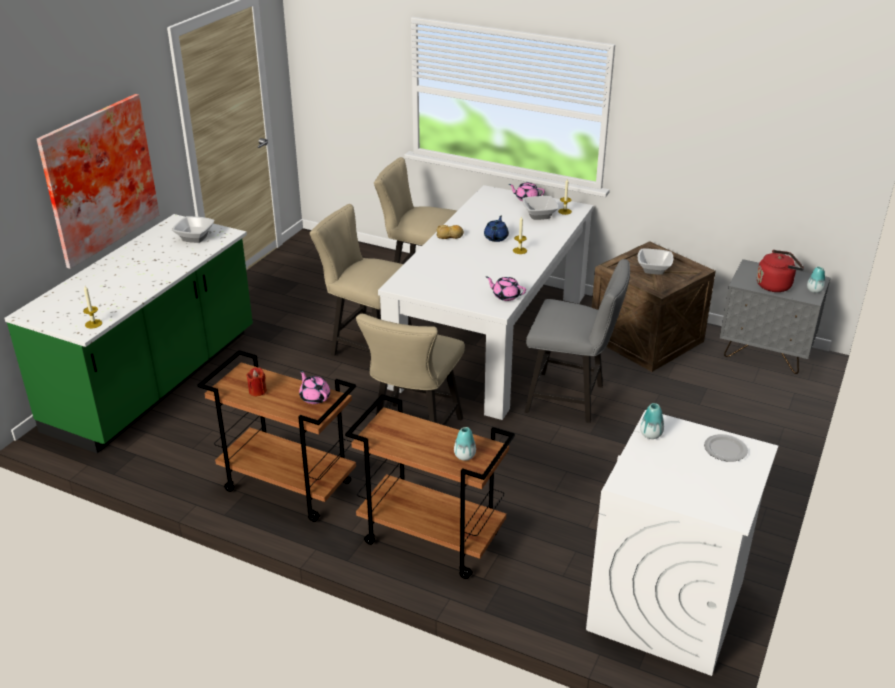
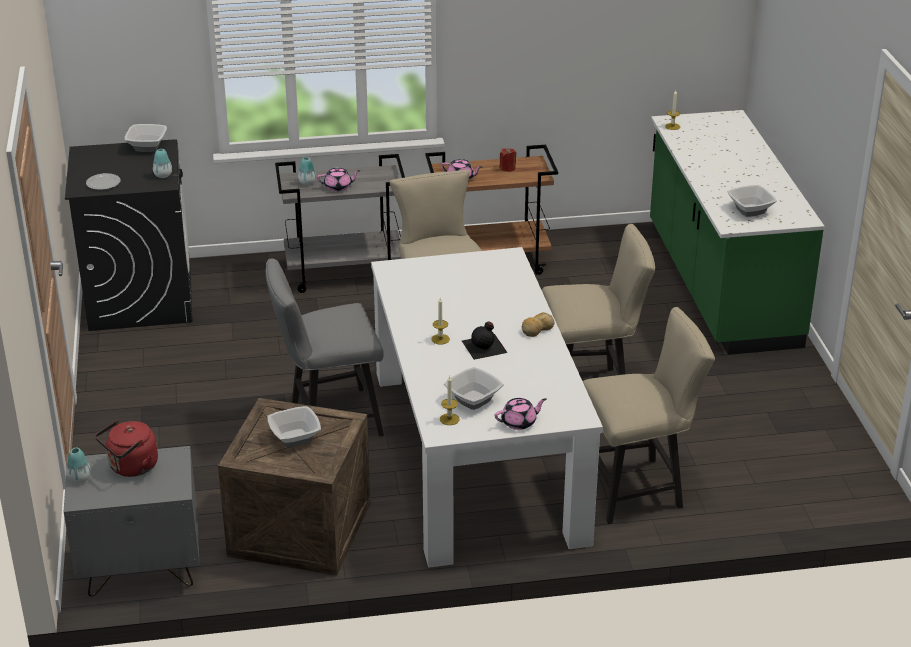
camera: 145 degrees right, 0 degrees up
picture [37,94,160,269] -> none
brown cart [345,394,515,579] -> grey cart [275,154,405,293]
blue teapot [484,216,509,242] -> black bottle [462,322,508,360]
pink teapot [486,277,526,301] -> pink teapot moved to [317,167,361,191]
white washing machine [586,410,778,676] -> black washing machine [65,139,193,331]
none -> bowl [125,124,167,152]

